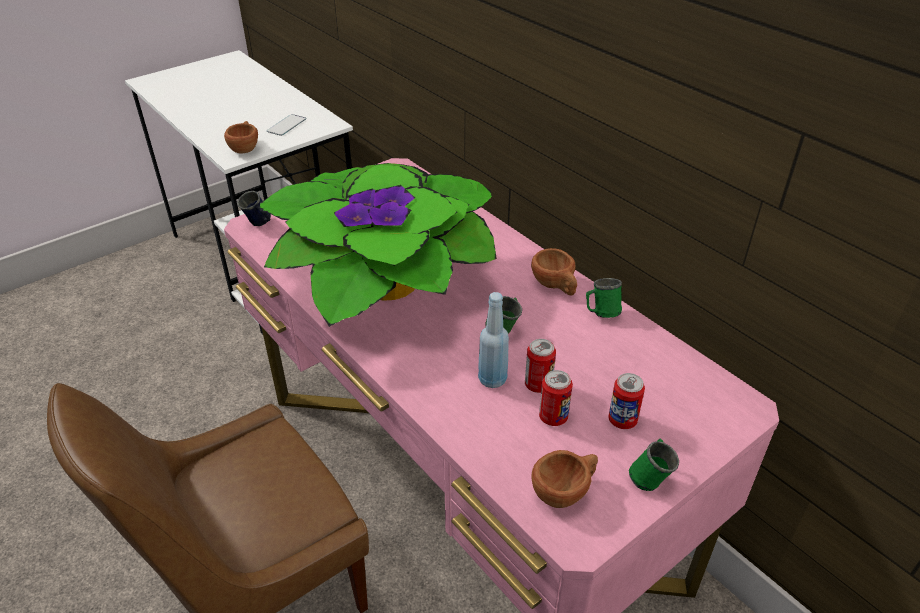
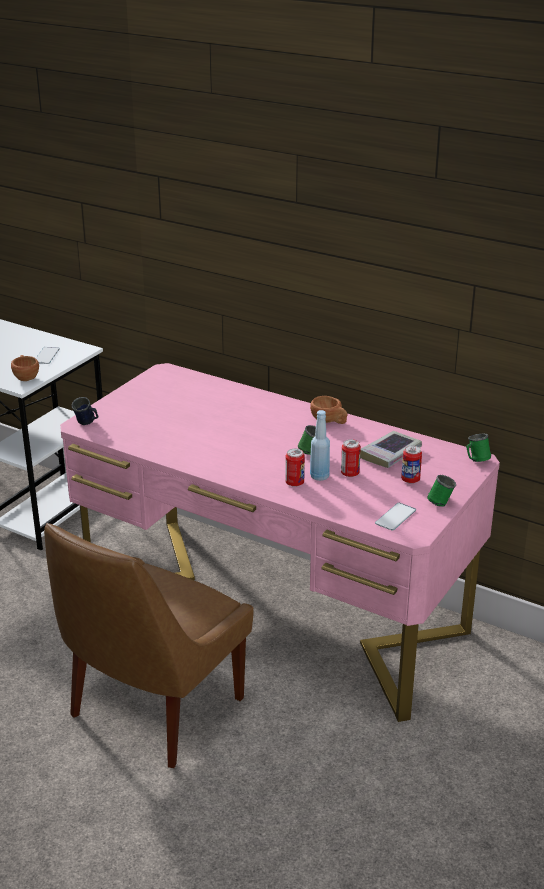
camera: 20 degrees left, 10 degrees down
potted plant [260,163,497,327] -> none
brown cup [531,450,598,508] -> phone [375,503,416,531]
can [539,370,573,426] -> can moved to [285,448,305,487]
green mug [586,278,622,318] -> green mug moved to [466,434,491,462]
none -> book [360,431,422,468]

